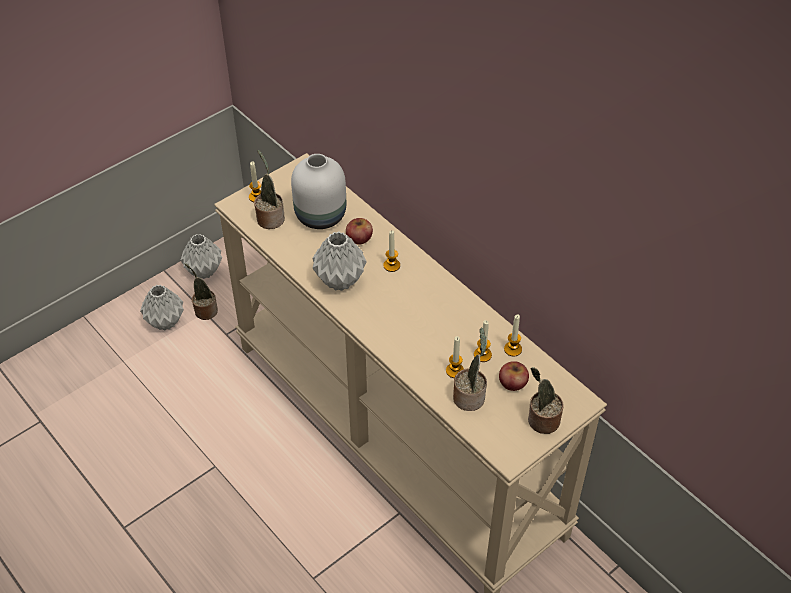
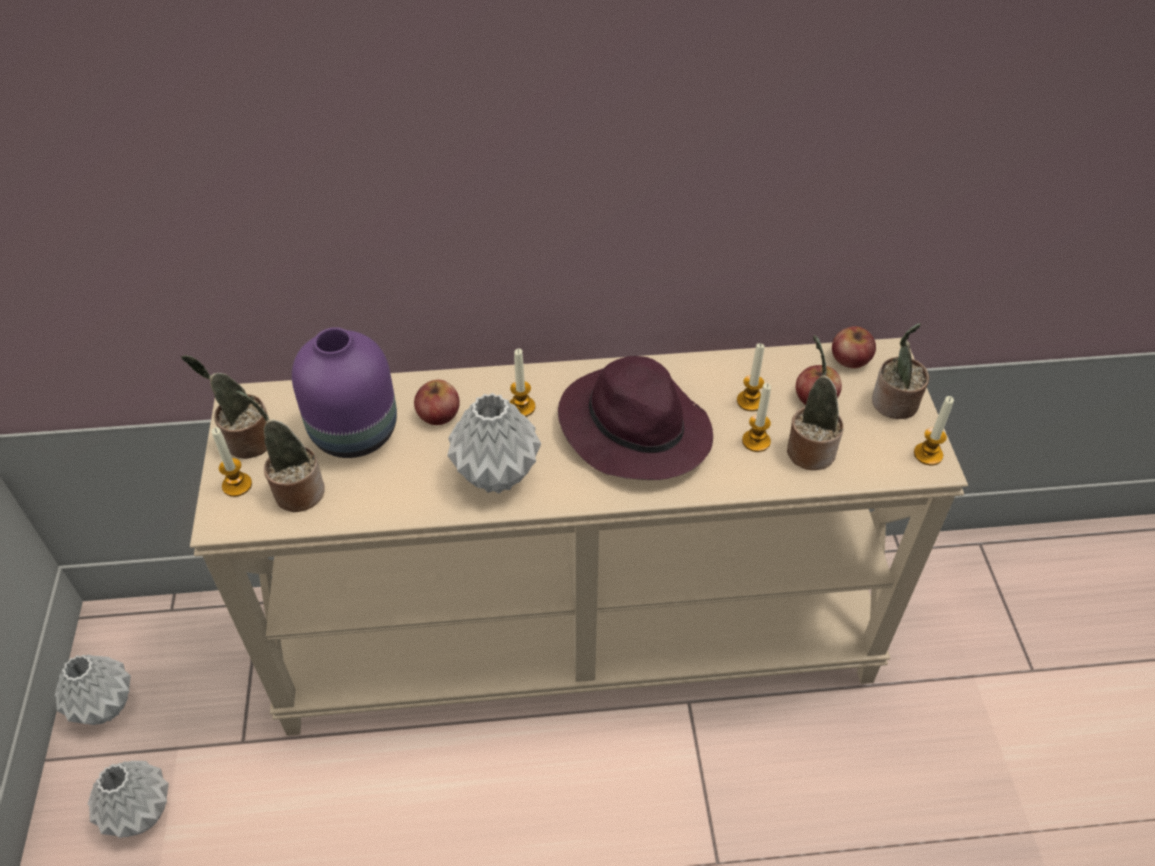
camera: 55 degrees left, 0 degrees up
potted plant [184,263,218,320] -> potted plant moved to [181,355,269,459]
white vase [291,154,346,229] -> purple vase [292,327,397,458]
candle [504,315,522,357] -> candle moved to [914,396,954,465]
none -> purple hat [558,356,713,480]
none -> apple [832,326,876,368]

